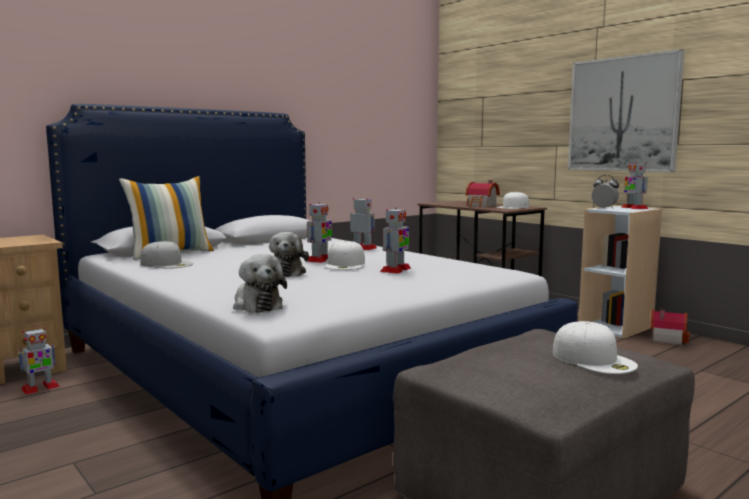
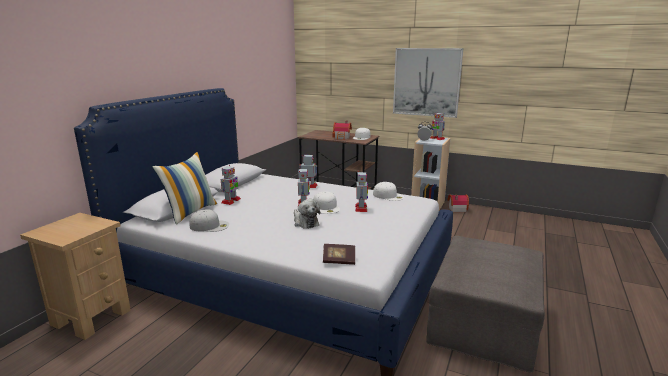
camera: 25 degrees left, 10 degrees up
toy robot [18,327,60,395] -> toy robot moved to [221,165,241,205]
plush toy [233,254,287,313] -> book [323,244,355,265]
white cap [553,321,638,374] -> white cap moved to [373,182,405,201]

